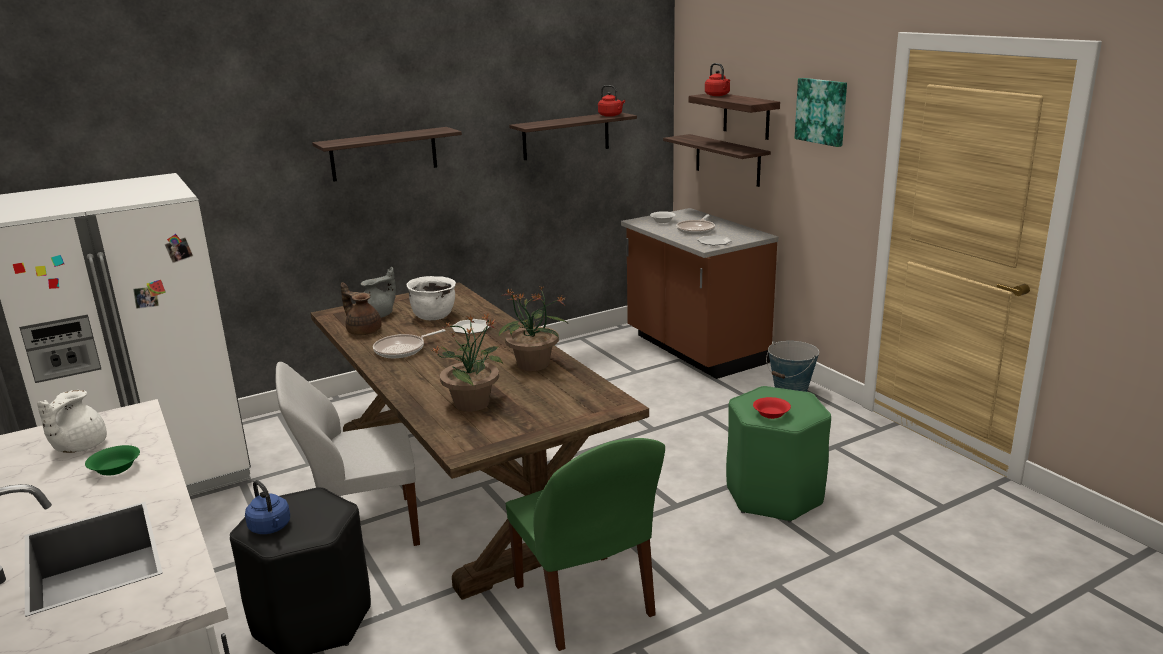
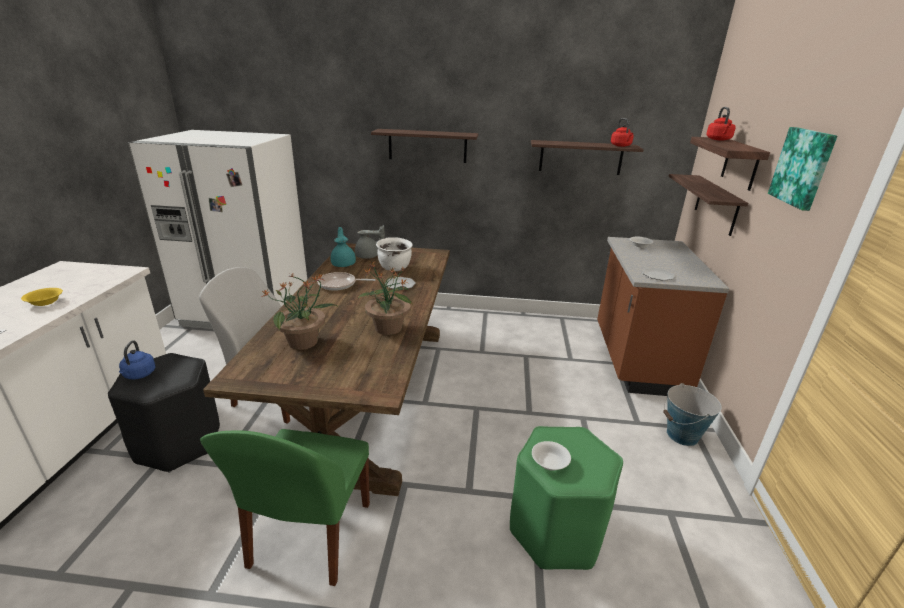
camera: 35 degrees right, 5 degrees up
white teapot [37,390,107,453] -> none
green bowl [85,445,140,475] -> yellow bowl [21,288,63,306]
brown teapot [341,282,382,335] -> turquoise teapot [330,227,356,267]
frying pan [676,215,715,235] -> none
red bowl [753,397,791,419] -> white bowl [532,441,571,471]

